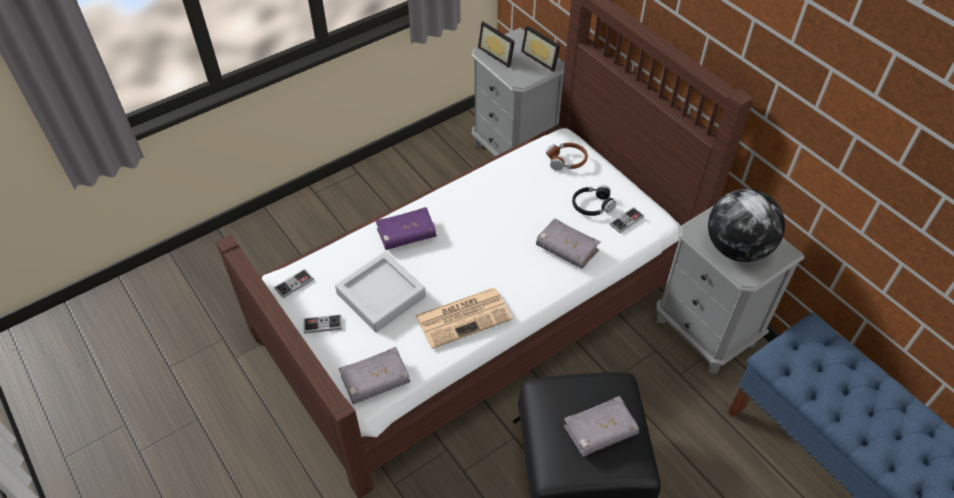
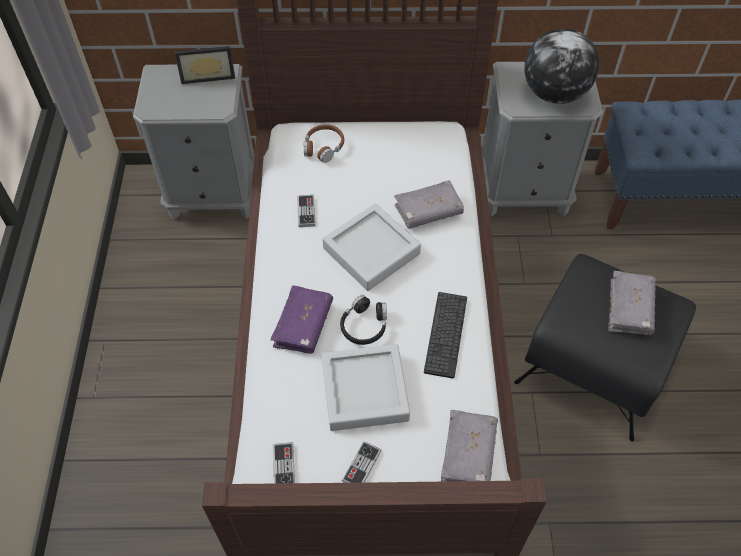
camera: 55 degrees left, 5 degrees up
newspaper [416,288,512,349] -> keyboard [424,292,467,378]
picture frame [478,21,515,68] -> none
black headphones [572,185,616,216] -> black headphones moved to [340,295,387,345]
game controller [610,207,644,233] -> game controller moved to [297,195,316,227]
none -> grey tray [322,203,421,291]

